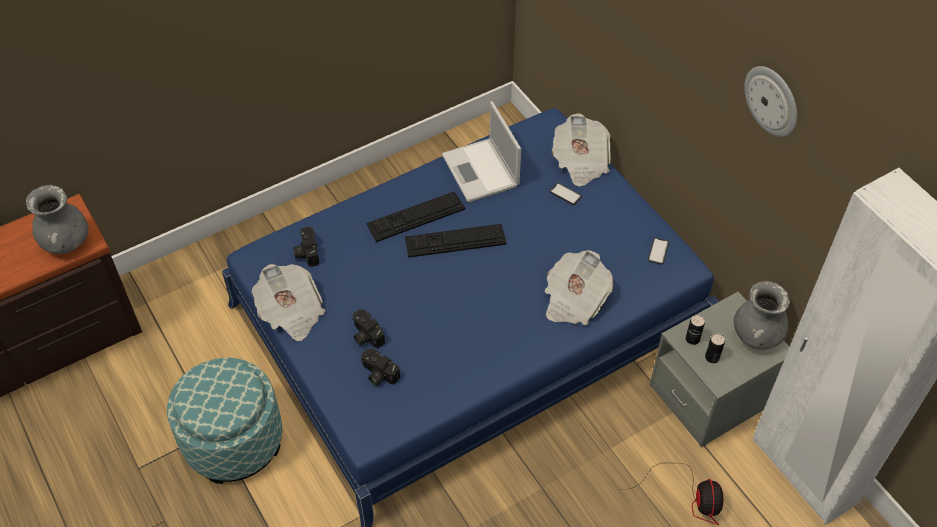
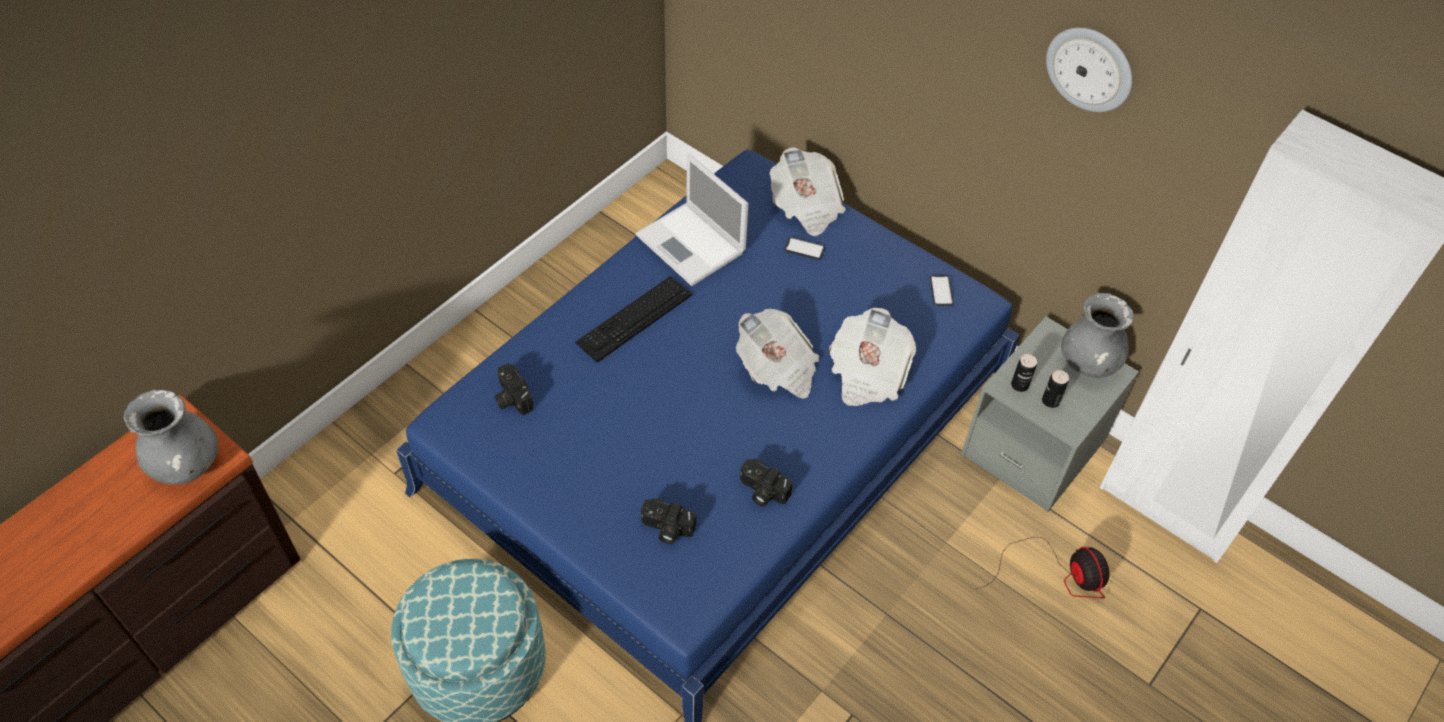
camera: 20 degrees left, 0 degrees up
newspaper [252,264,325,341] -> newspaper moved to [736,309,819,399]
camera [352,309,385,349] -> camera moved to [739,459,792,507]
keyboard [405,224,507,258] -> none

